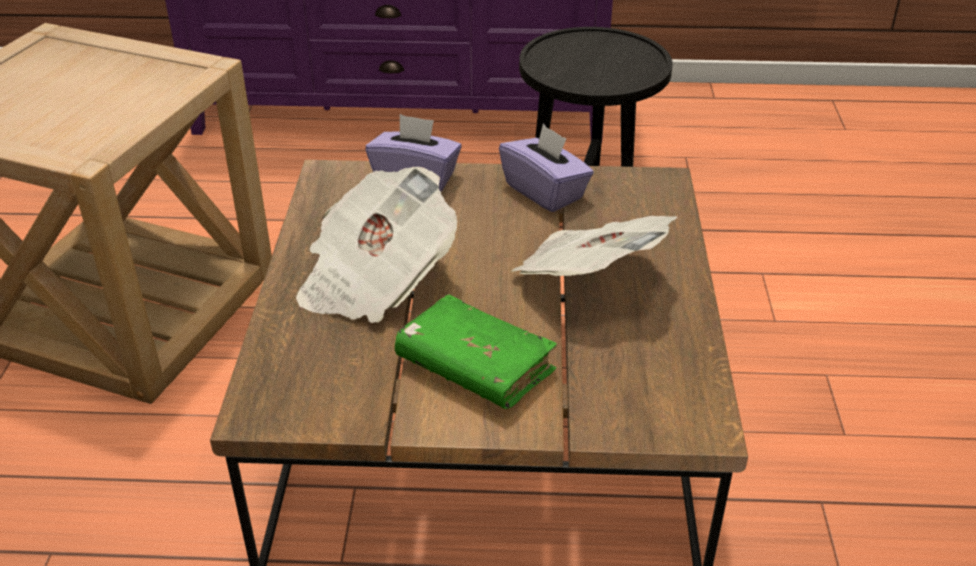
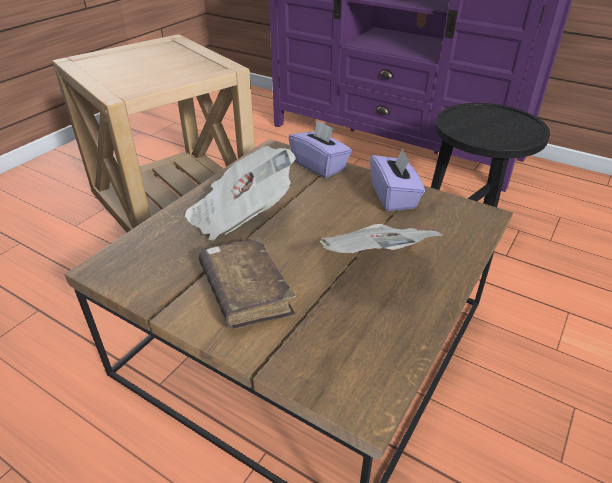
camera: 30 degrees right, 0 degrees up
green book [395,294,557,409] -> brown book [199,237,296,329]

